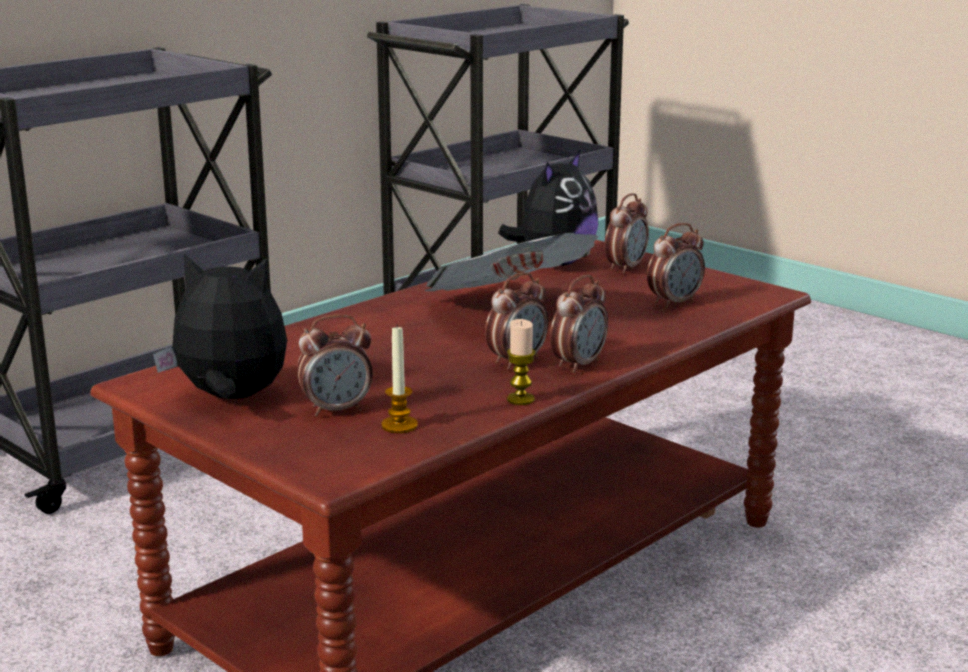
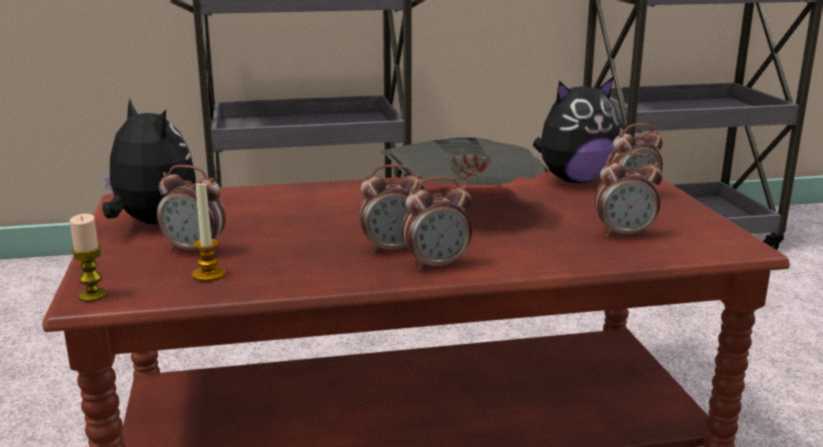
camera: 35 degrees right, 0 degrees up
candle [507,319,535,405] -> candle moved to [70,214,108,302]

